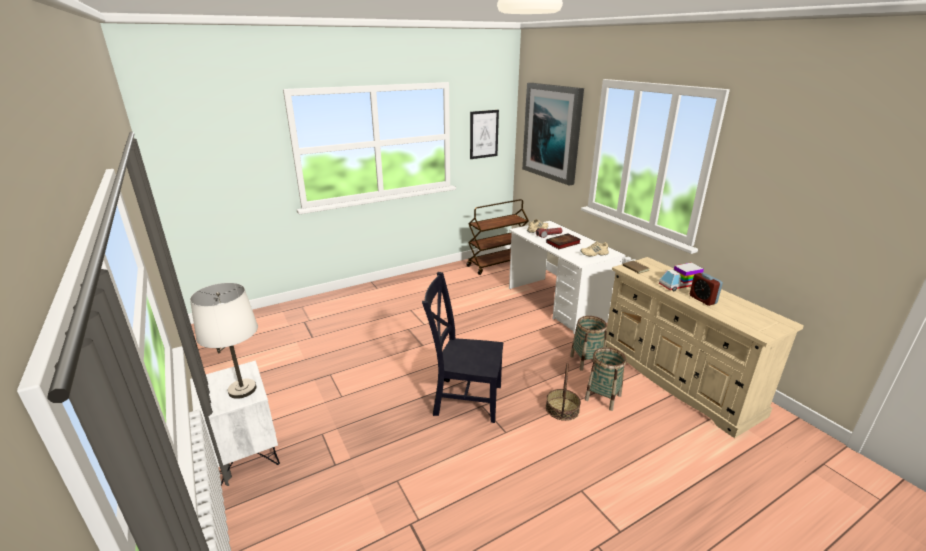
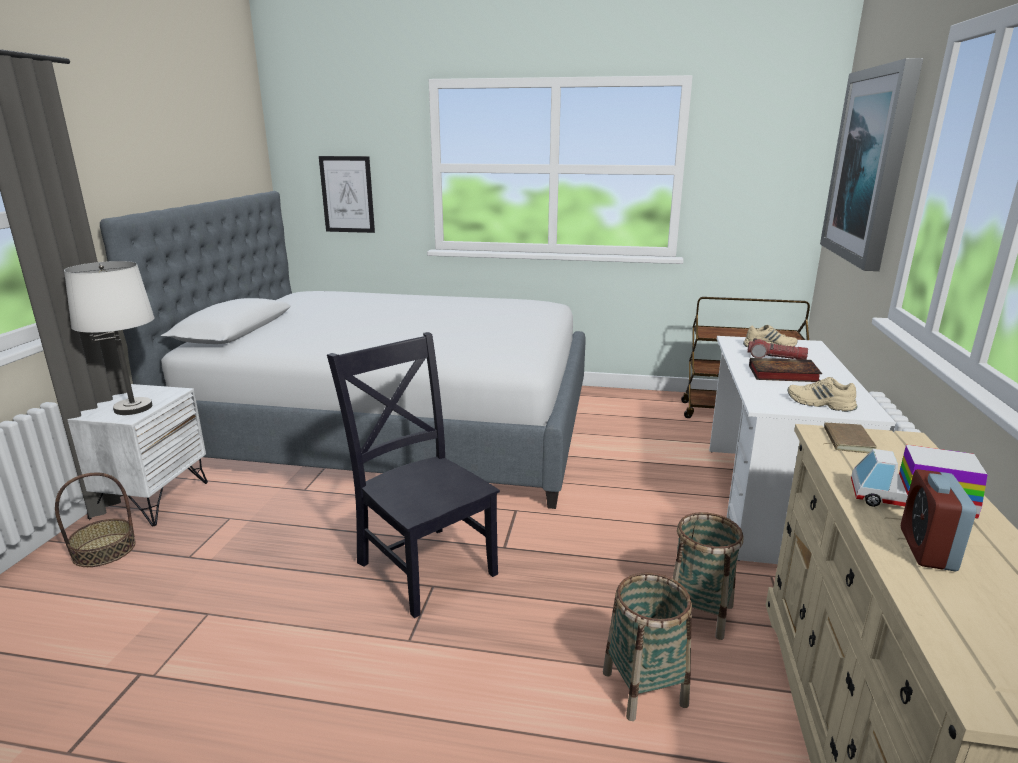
camera: 40 degrees right, 5 degrees down
picture [470,110,499,159] -> picture moved to [319,156,375,233]
basket [546,363,581,421] -> basket moved to [55,473,136,567]
none -> bed [100,191,586,509]

